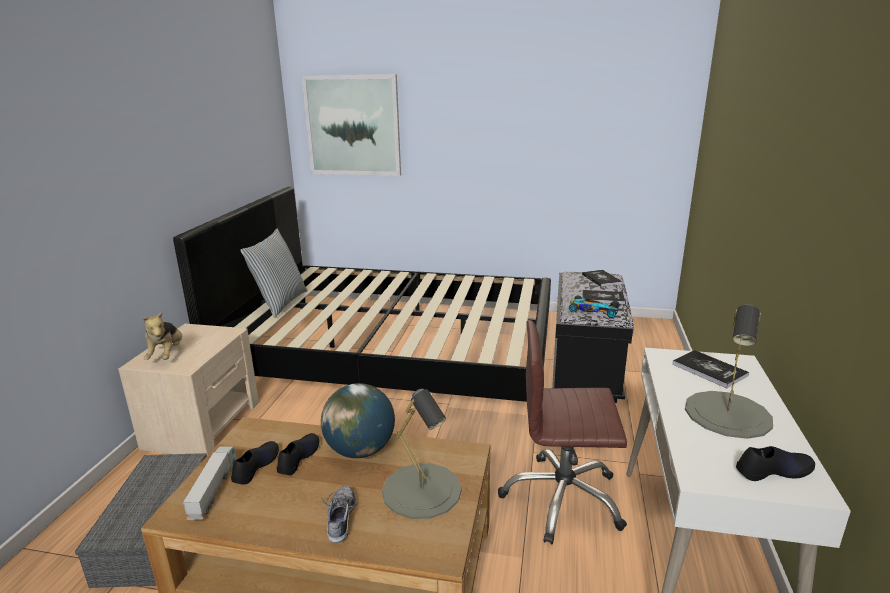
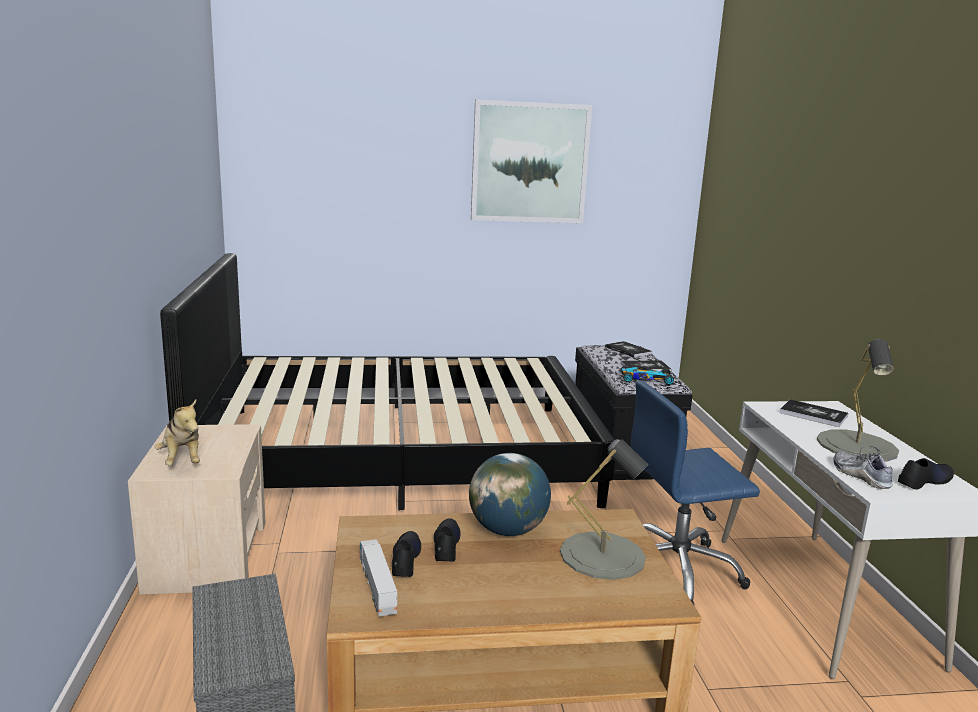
camera: 20 degrees left, 5 degrees down
pillow [240,229,308,318] -> none
picture [301,74,401,176] -> picture moved to [471,100,592,223]
shoe [321,486,358,543] -> shoe moved to [833,446,893,489]
brown office chair [498,320,627,544] -> blue office chair [631,380,760,605]

